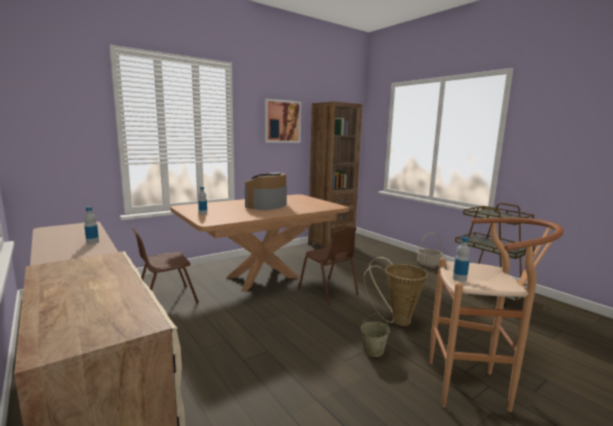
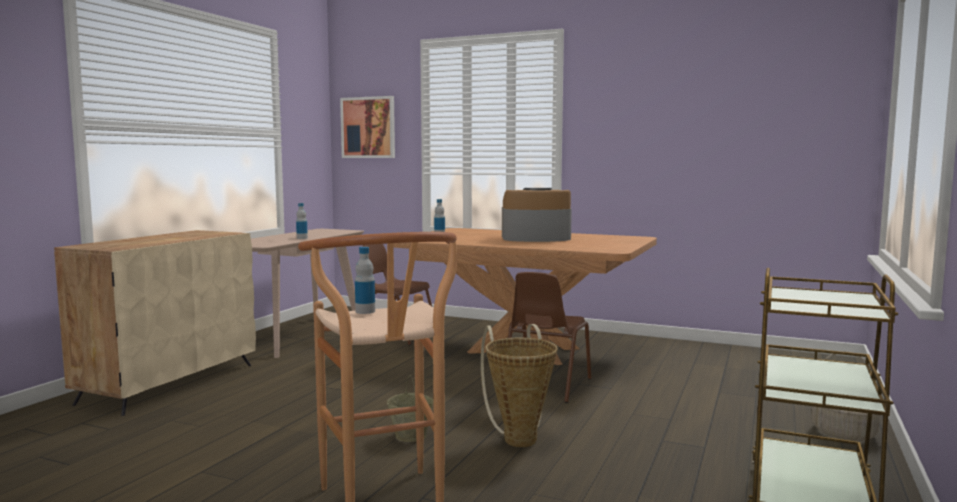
camera: 60 degrees right, 5 degrees down
picture [265,99,301,143] -> picture moved to [340,96,395,158]
brown bookcase [308,101,363,248] -> none

